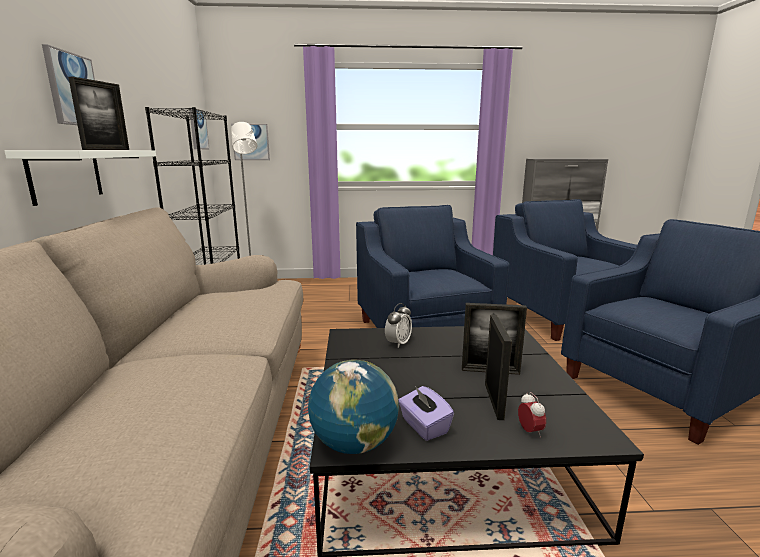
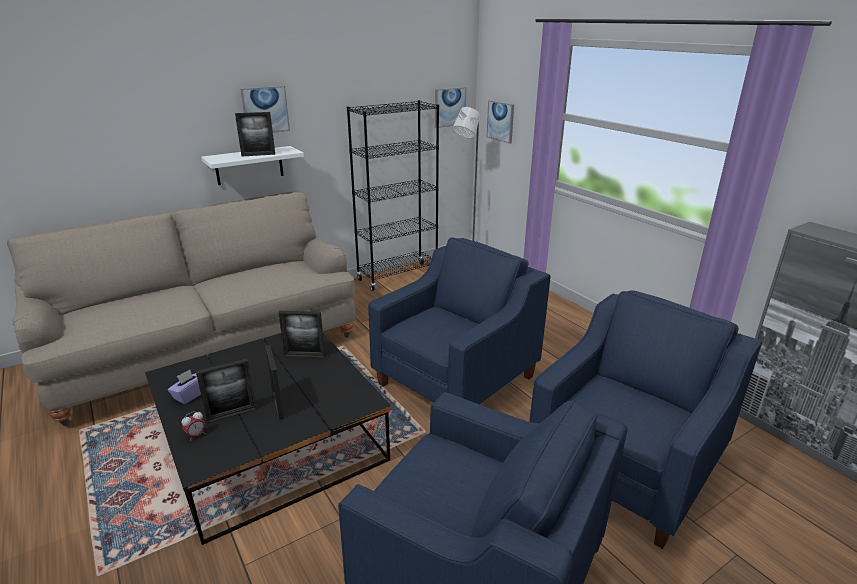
camera: 60 degrees right, 10 degrees up
globe [308,360,399,454] -> none
alarm clock [385,303,412,348] -> picture frame [278,311,325,358]

